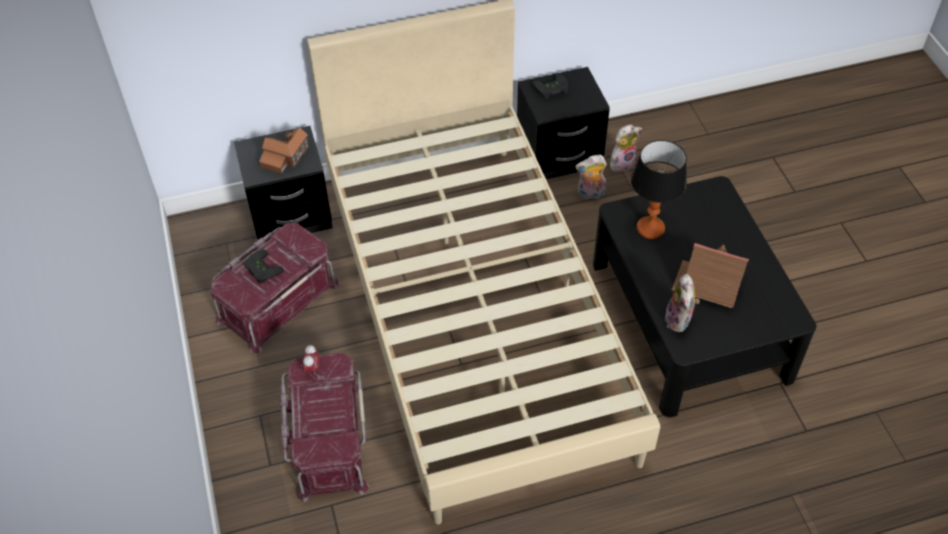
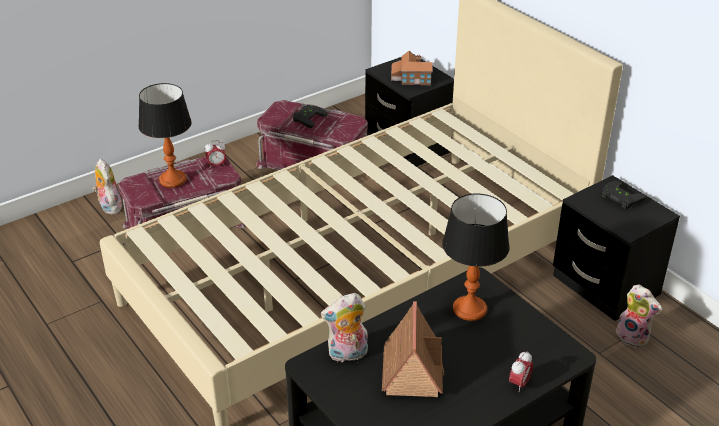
camera: 70 degrees right, 15 degrees down
plush toy [575,155,607,199] -> plush toy moved to [93,159,124,214]
none -> table lamp [138,83,192,188]
none -> alarm clock [509,351,533,392]

